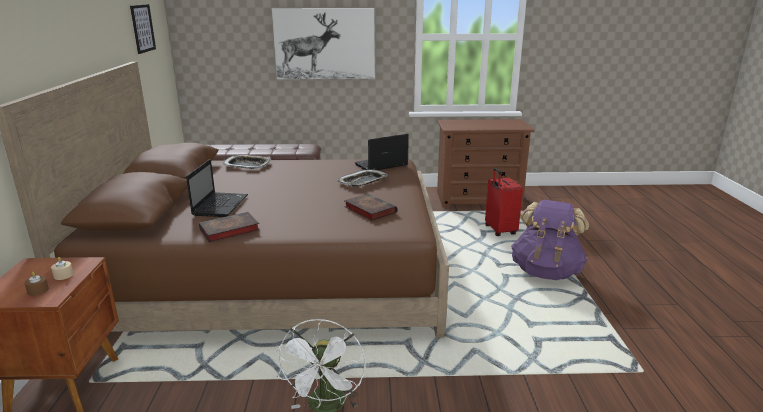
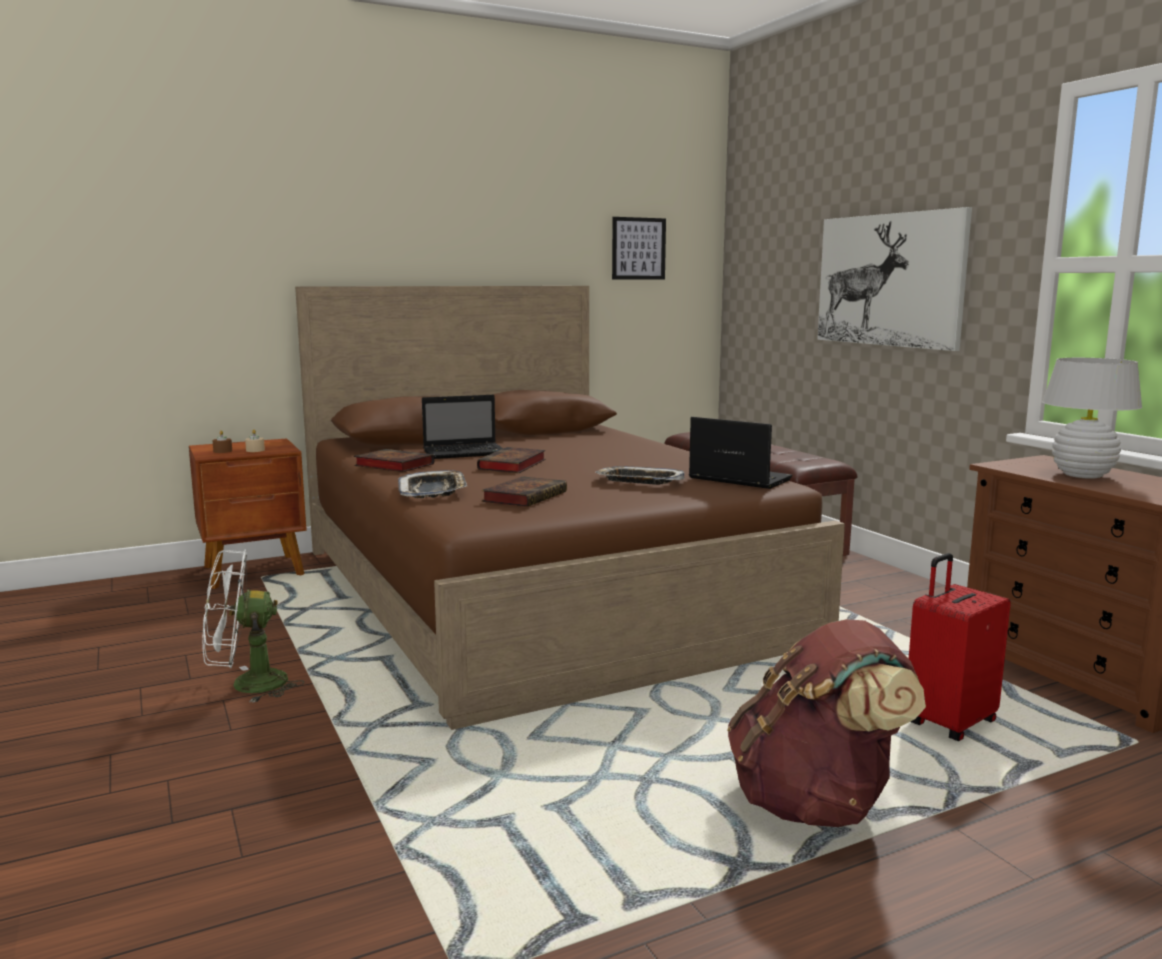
camera: 65 degrees right, 10 degrees down
tray [224,154,271,169] -> tray moved to [398,470,467,498]
purple backpack [511,200,589,280] -> brown backpack [727,619,926,827]
none -> book [477,447,546,473]
none -> white table lamp [1042,358,1142,479]

